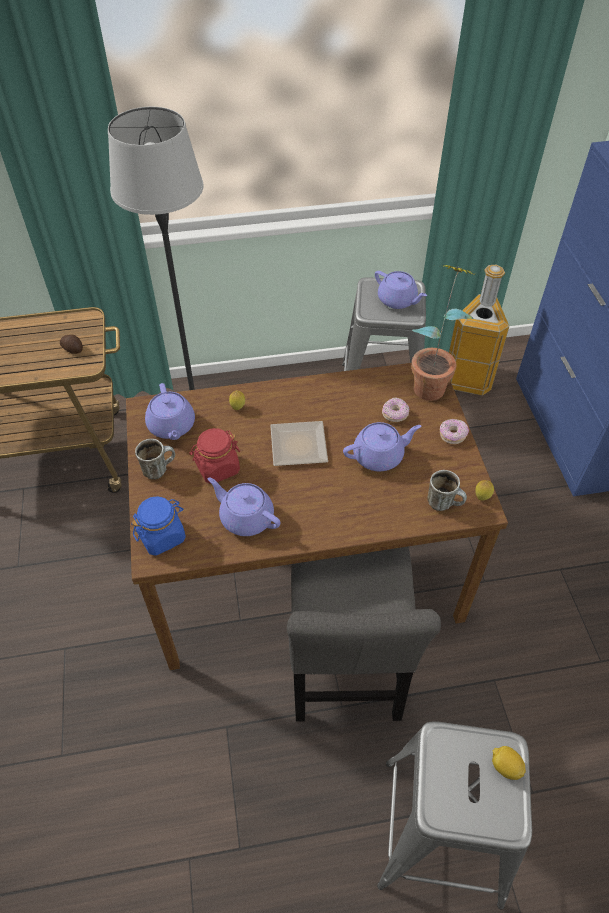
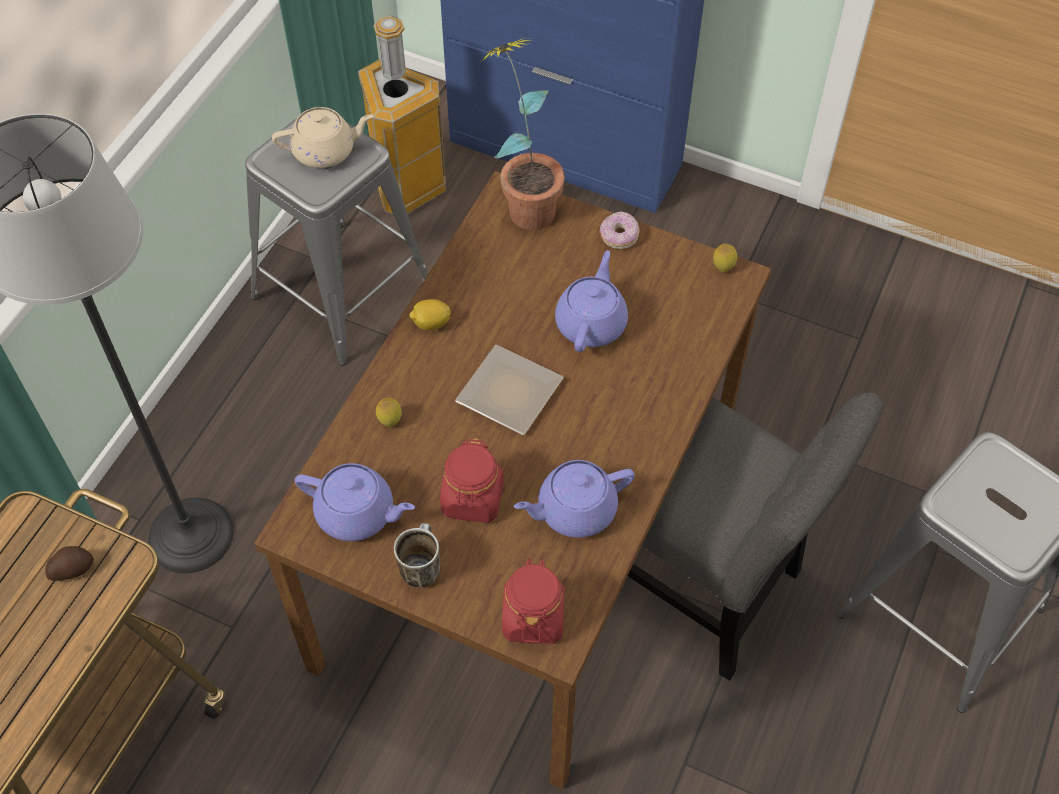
camera: 55 degrees left, 5 degrees up
blue jar [131,496,186,556] -> red jar [502,558,565,644]
purple teapot [375,271,427,309] -> beige teapot [272,107,373,168]
donut [382,398,409,422] -> none
mug [427,470,467,511] -> none
lemon [492,746,526,780] -> lemon moved to [410,299,451,330]

